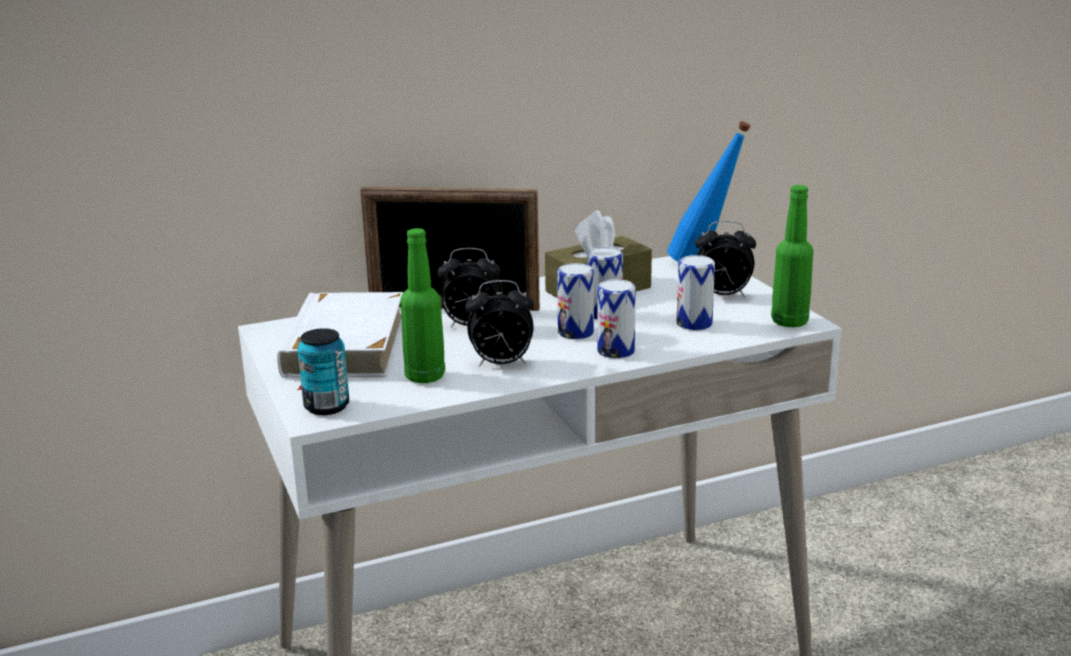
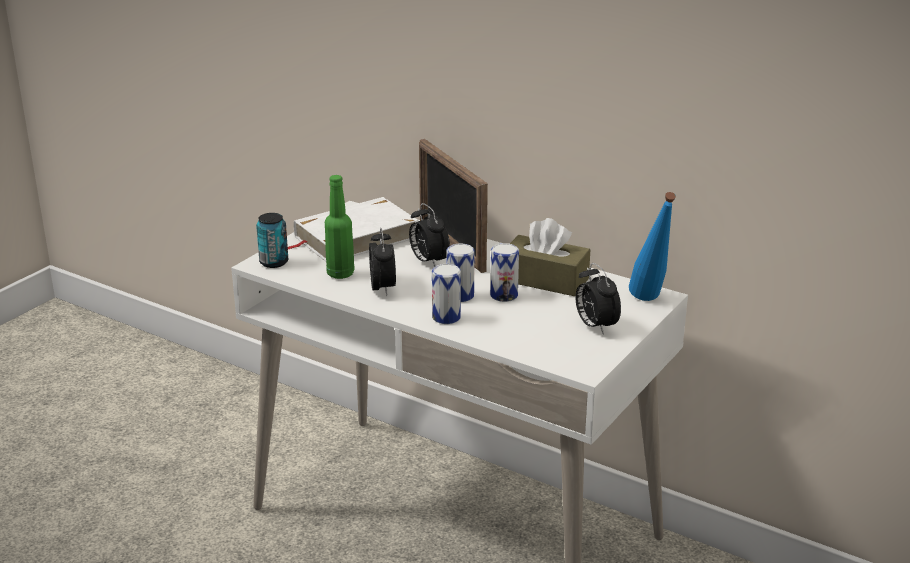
camera: 55 degrees right, 5 degrees up
alarm clock [465,280,534,367] -> alarm clock turned 150 degrees counterclockwise [369,228,396,296]
can [677,255,715,330] -> none
green bottle [771,185,813,327] -> none

